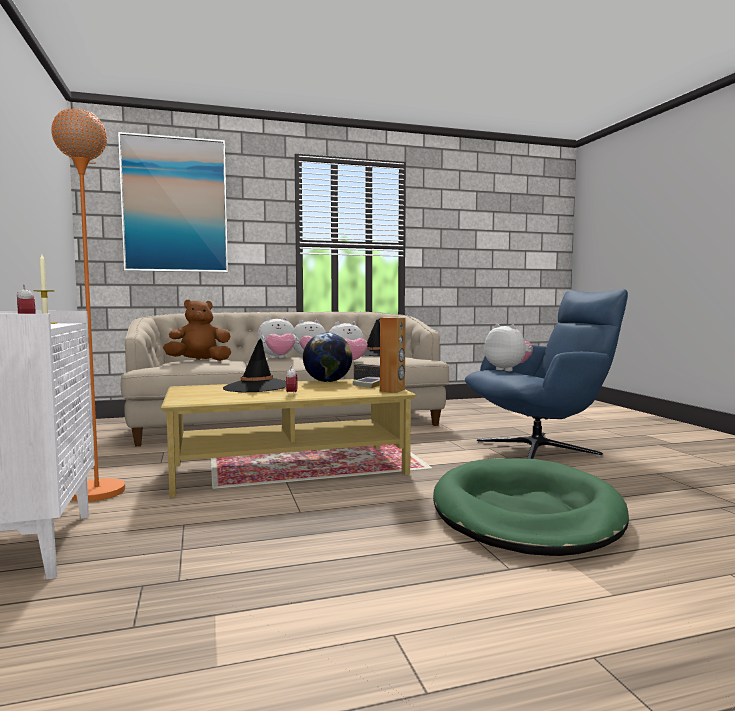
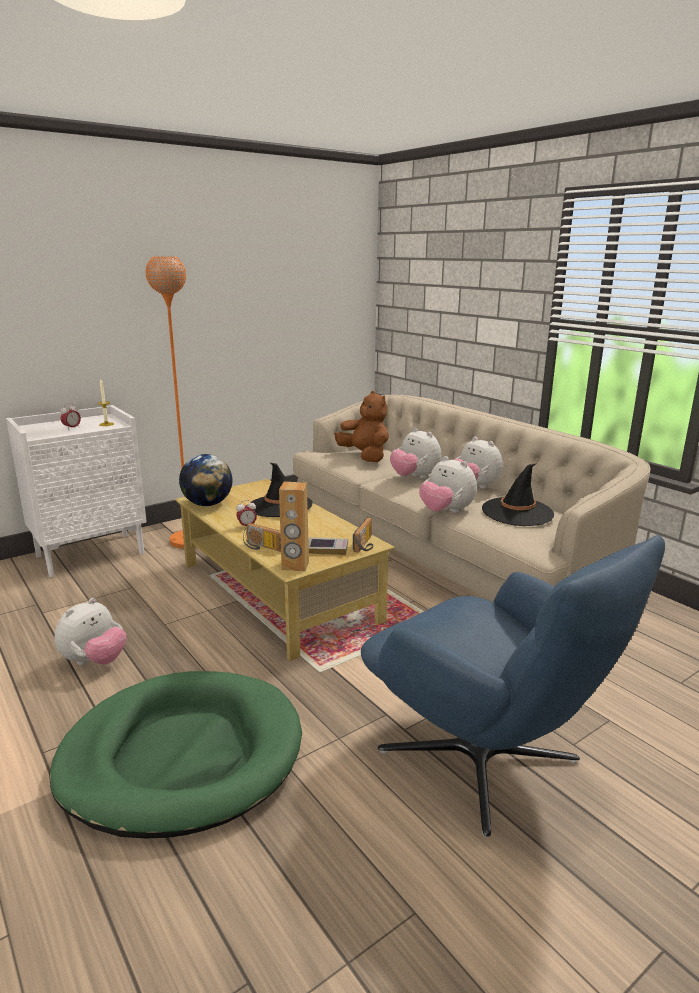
camera: 70 degrees right, 15 degrees up
picture [118,132,228,272] -> none
globe [303,333,352,382] -> globe moved to [179,454,232,506]
plush toy [484,324,533,371] -> plush toy moved to [55,598,126,665]
none -> radio [243,523,281,552]

